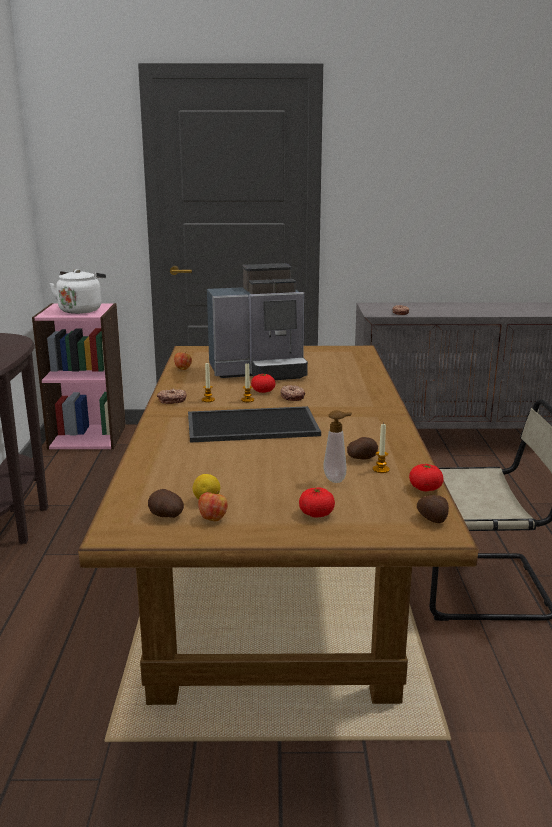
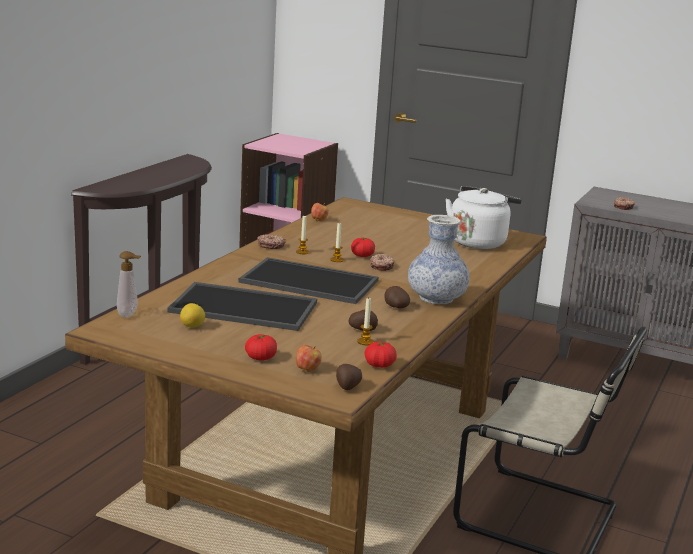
camera: 25 degrees right, 0 degrees up
white kettle [49,269,106,314] -> white kettle moved to [445,186,522,249]
potato [148,489,184,518] -> potato moved to [384,286,410,309]
apple [198,490,228,521] -> apple moved to [296,345,322,372]
coffee machine [207,263,308,380] -> none
soap dispenser [324,410,352,483] -> soap dispenser moved to [117,251,141,318]
none -> tray [167,282,317,331]
none -> vase [408,215,470,304]

